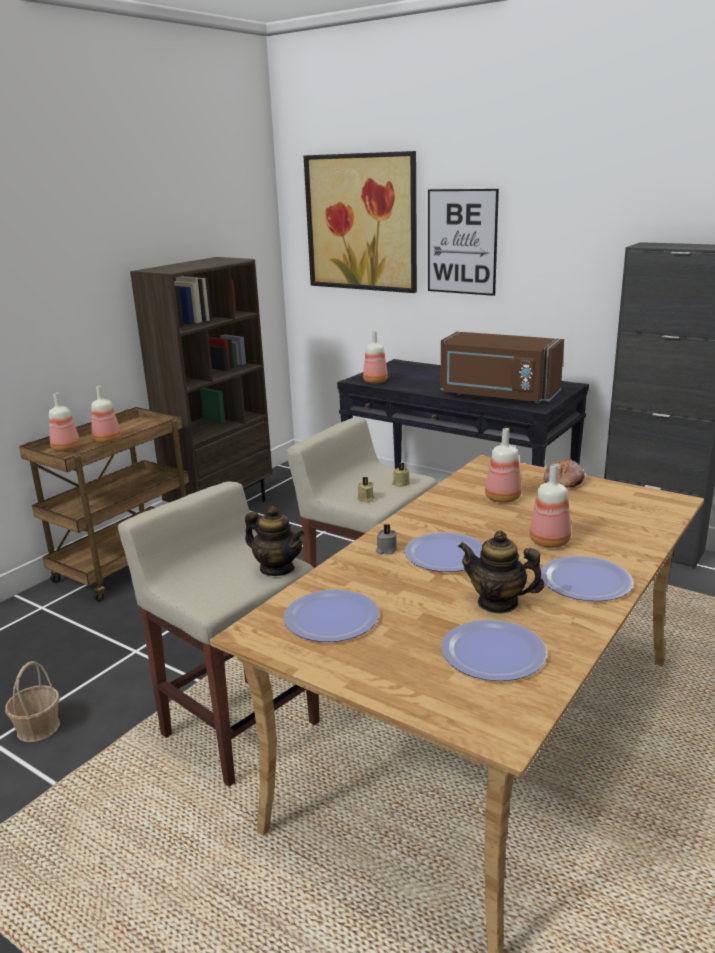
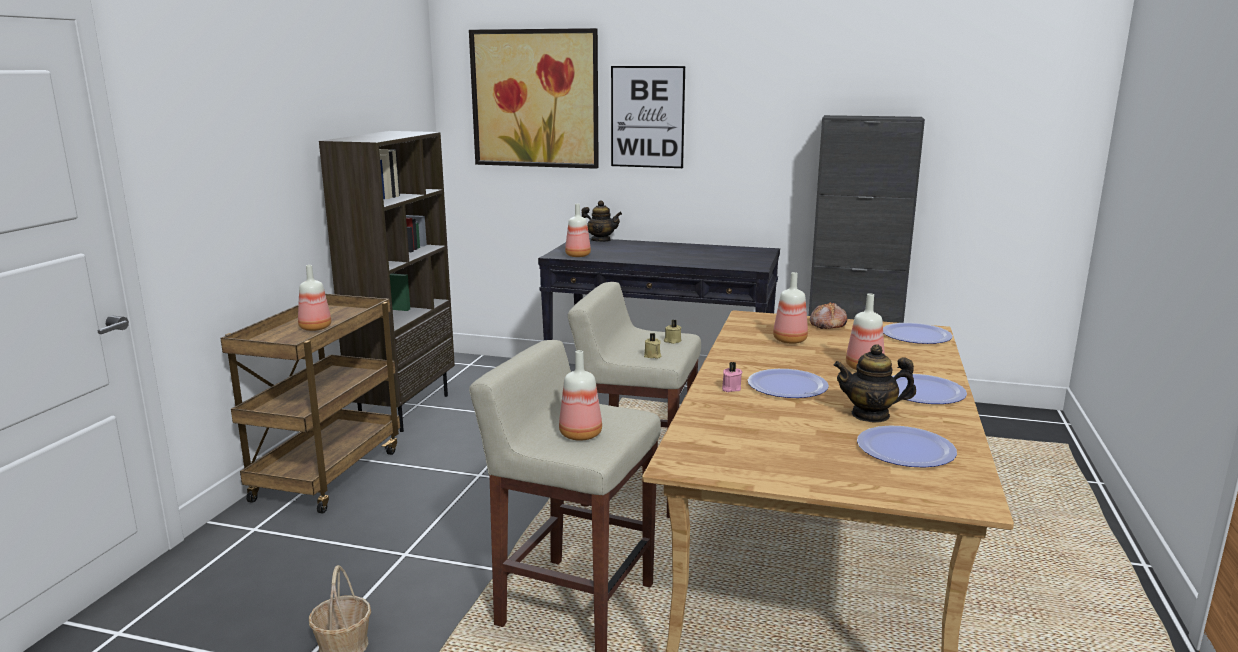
camera: 20 degrees left, 5 degrees down
bottle [49,393,80,452] -> bottle moved to [559,350,602,441]
teapot [245,506,305,576] -> teapot moved to [582,200,622,242]
plate [284,589,379,642] -> plate moved to [883,323,953,344]
grey candle [376,524,397,554] -> pink candle [722,362,742,392]
brown microwave [440,332,564,403] -> none

